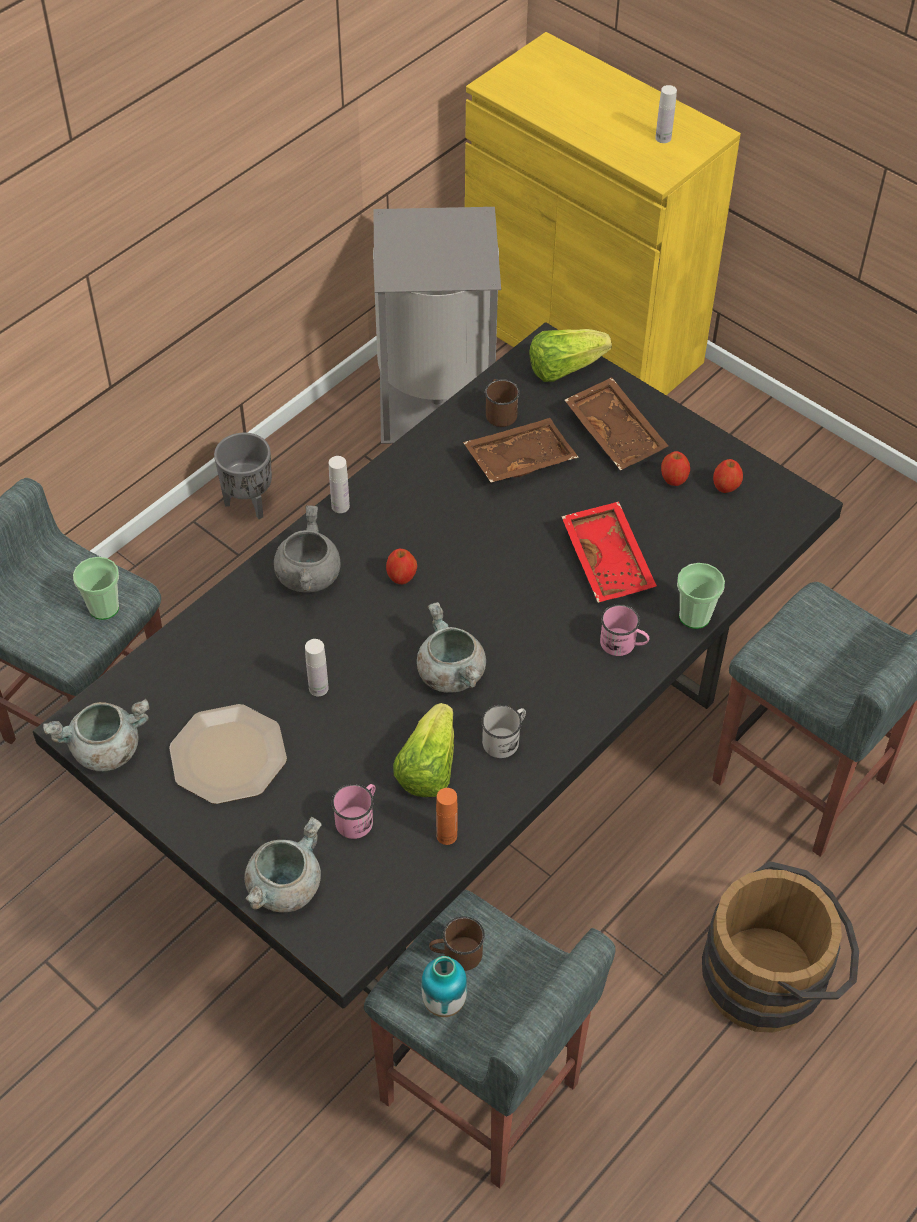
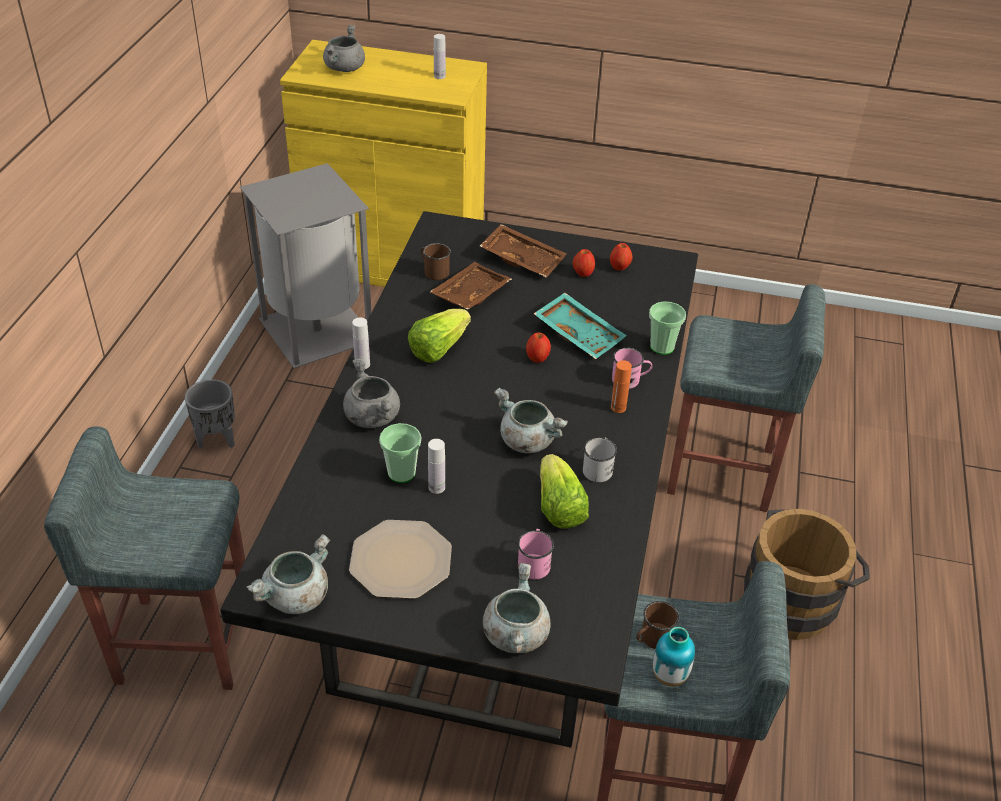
camera: 30 degrees left, 10 degrees down
cup [73,557,119,620] -> cup moved to [379,423,421,483]
apple [386,549,417,584] -> apple moved to [526,332,551,363]
orange bottle [436,788,458,845] -> orange bottle moved to [611,360,632,413]
lettuce [530,329,612,382] -> lettuce moved to [408,309,471,363]
red tray [561,502,657,603] -> turquoise tray [534,293,627,359]
none -> grey cooking pot [323,25,365,72]

